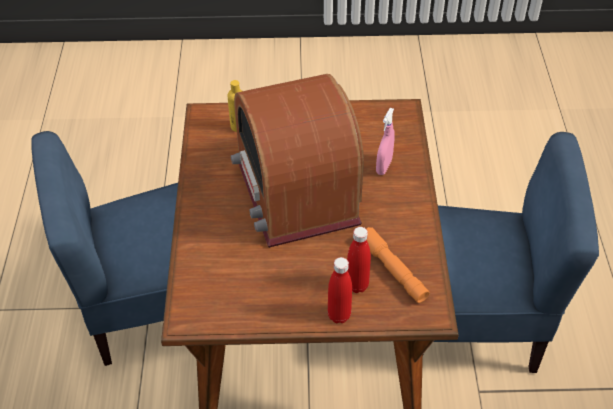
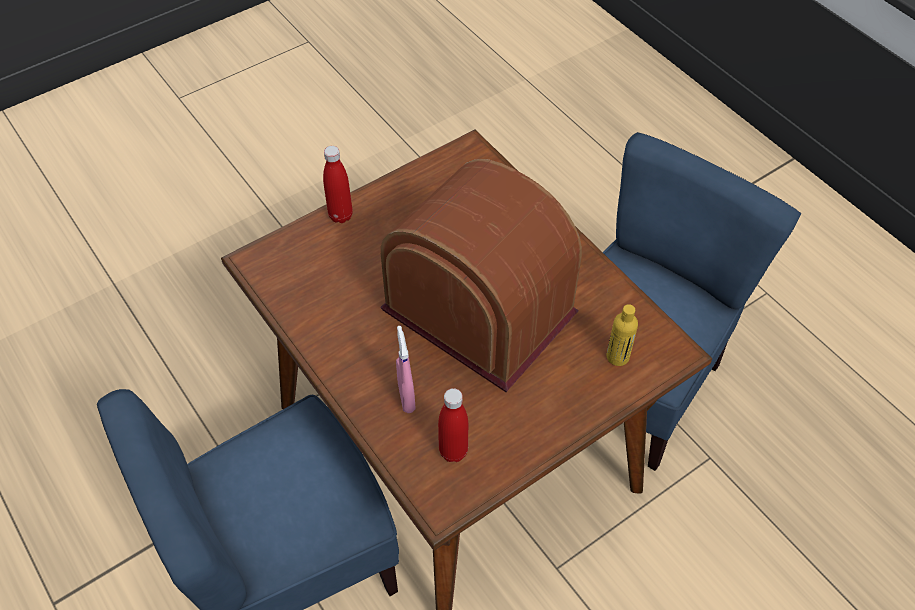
camera: 145 degrees right, 5 degrees up
red bottle [347,227,371,293] -> red bottle moved to [438,388,468,462]
orange flashlight [367,227,430,303] -> none

